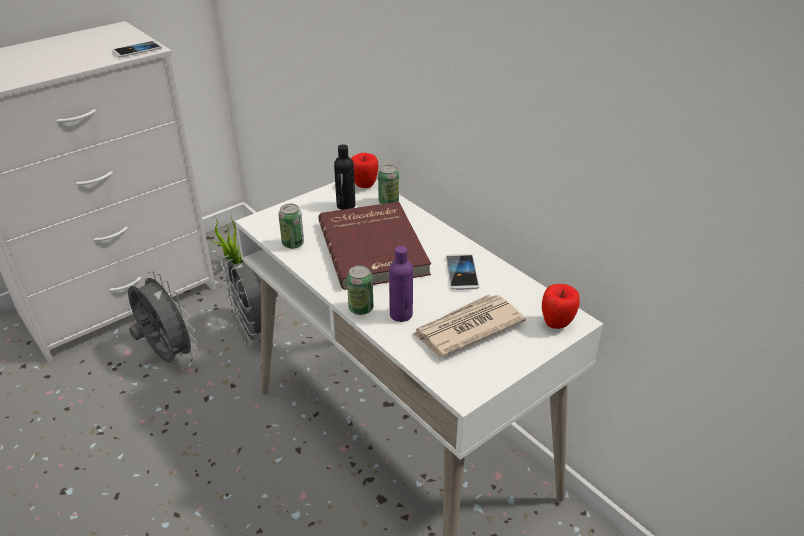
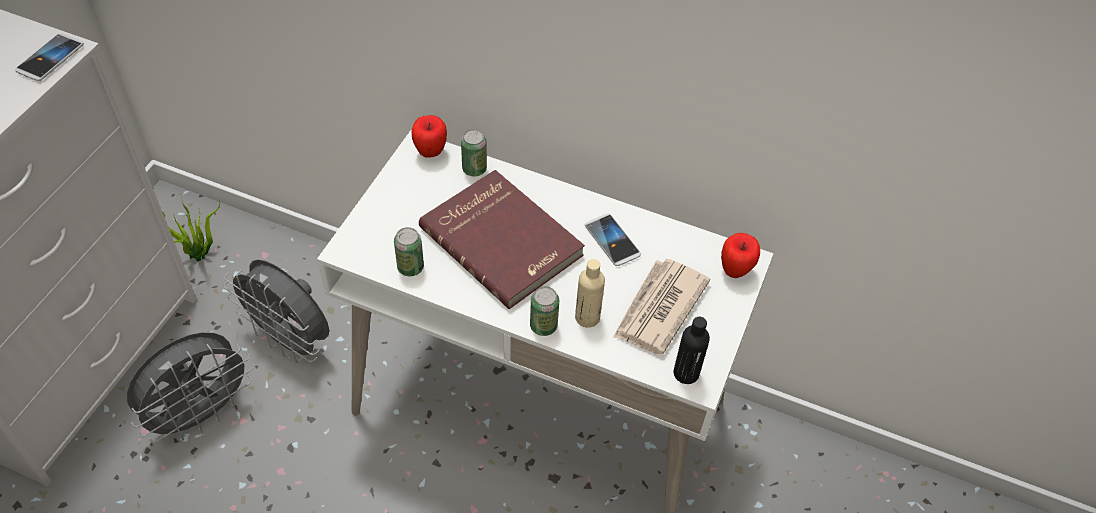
camera: 30 degrees left, 15 degrees up
grey fan [128,271,198,363] -> grey fan turned 120 degrees clockwise [127,332,254,443]
black bottle [334,144,355,210] -> black bottle moved to [674,317,710,384]
purple bottle [389,246,413,322] -> beige bottle [575,259,605,328]

